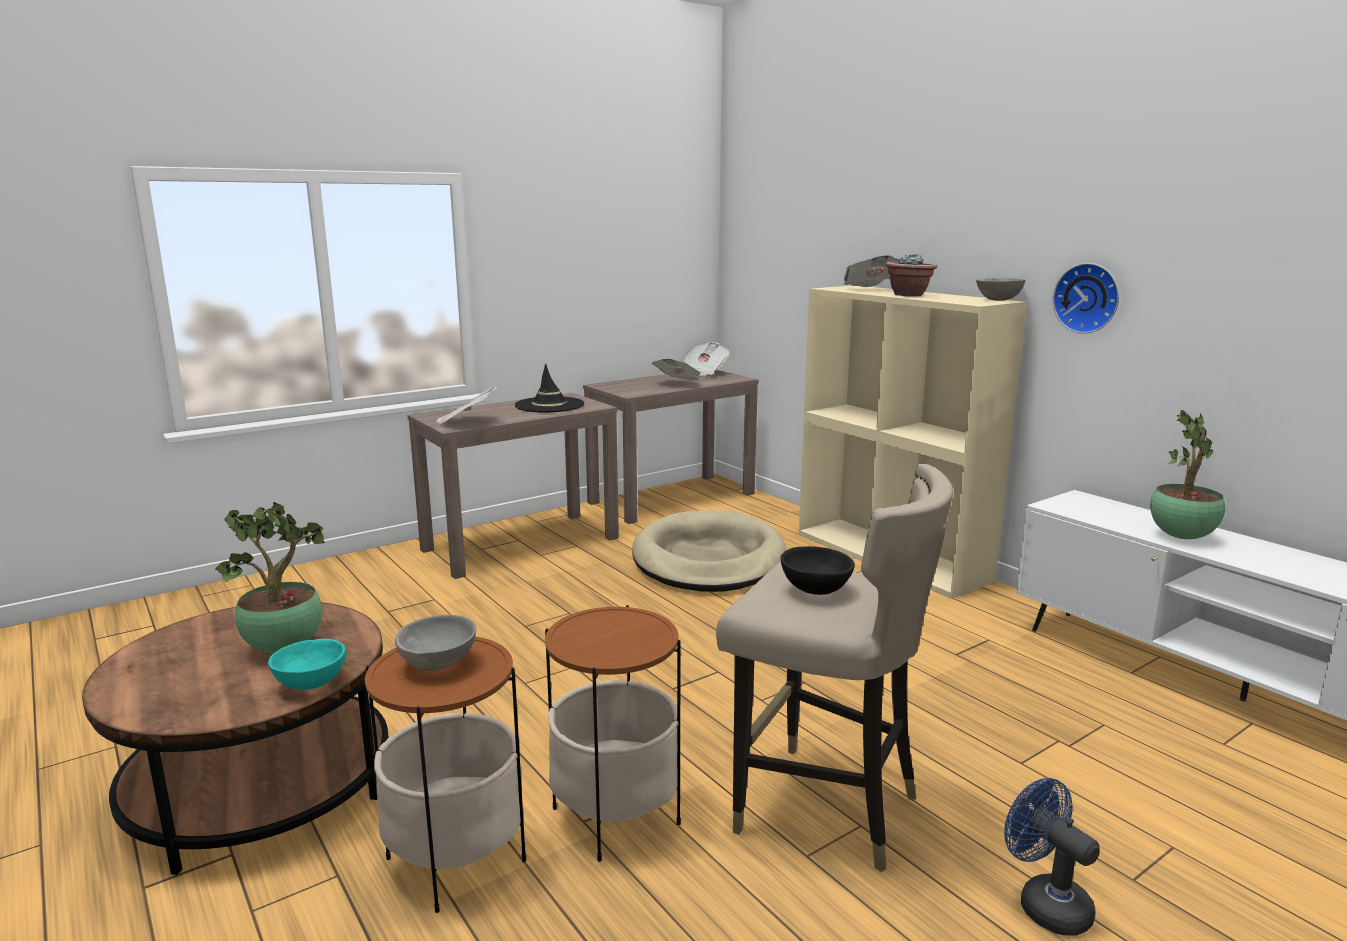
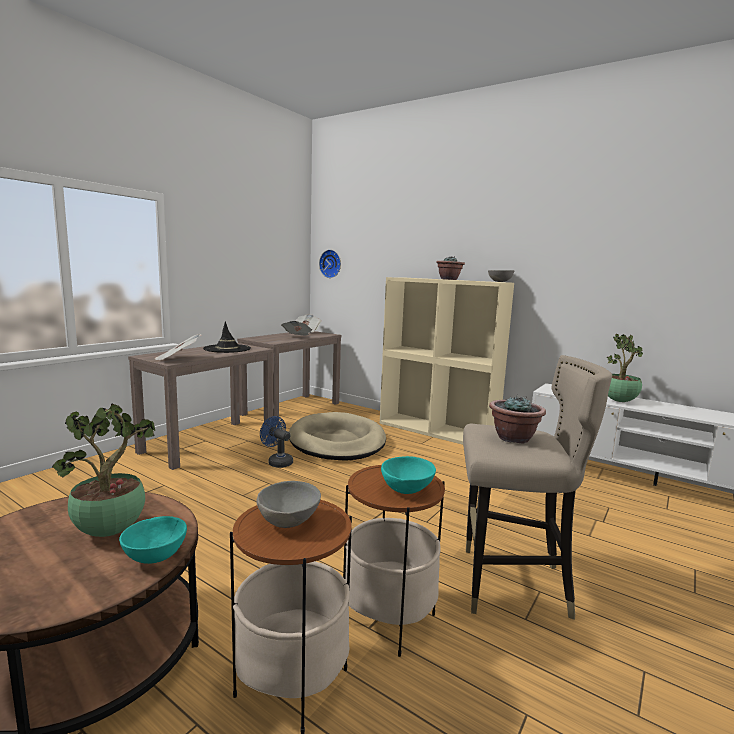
camera: 20 degrees left, 5 degrees down
black bowl [780,546,855,595] -> potted plant [489,395,546,443]
newspaper [844,255,899,287] -> none
blue fan [1004,778,1100,936] -> blue fan moved to [260,416,293,468]
wall clock [1053,263,1119,334] -> wall clock moved to [319,250,341,278]
none -> turquoise bowl [381,456,436,494]

